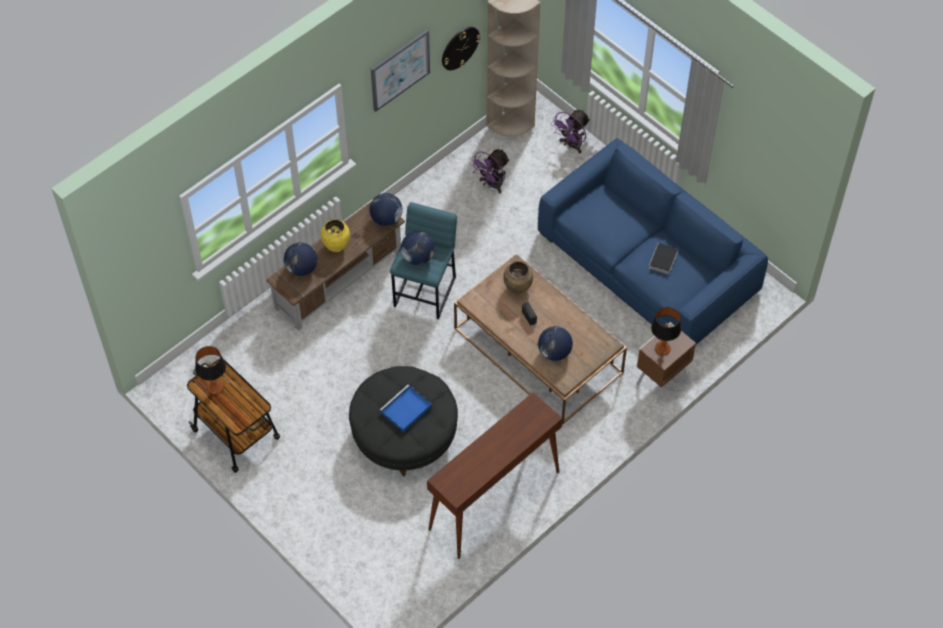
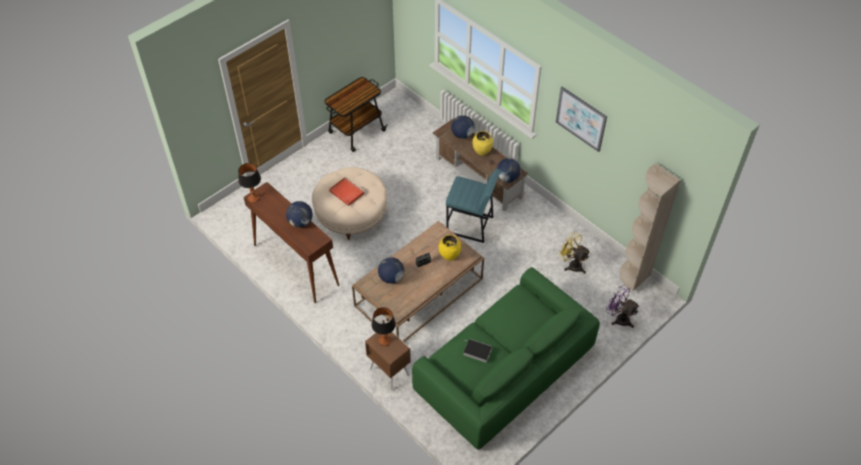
camera: 90 degrees right, 5 degrees down
table lamp [195,346,226,395] -> table lamp moved to [238,163,261,203]
black ottoman [349,366,458,476] -> beige ottoman [312,167,387,240]
blue tray [380,385,432,432] -> red tray [329,177,365,206]
globe [401,231,435,265] -> globe moved to [286,201,313,228]
wall clock [442,27,481,70] -> none
purple fan [469,149,510,194] -> yellow fan [558,232,590,274]
brown vase [503,261,533,294] -> yellow vase [439,235,461,261]
blue sofa [538,138,768,345] -> green sofa [412,267,600,450]

